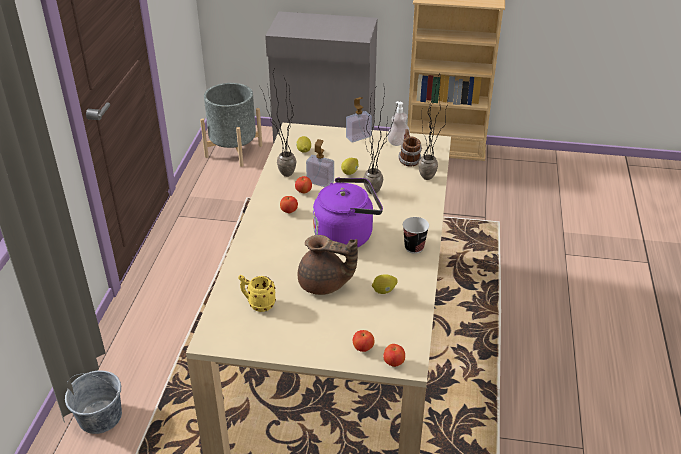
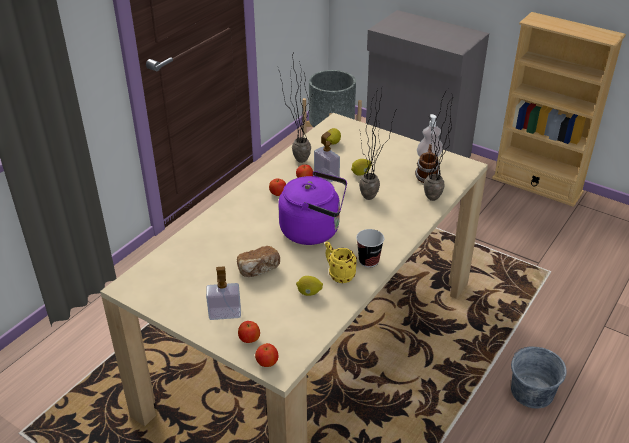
camera: 25 degrees right, 0 degrees up
grey bucket [65,370,122,434] -> grey bucket moved to [511,346,567,409]
yellow mug [238,275,276,312] -> yellow mug moved to [325,242,357,283]
brown teapot [298,235,358,295] -> bread [237,246,280,277]
soap dispenser [346,97,372,142] -> soap dispenser moved to [206,266,241,320]

